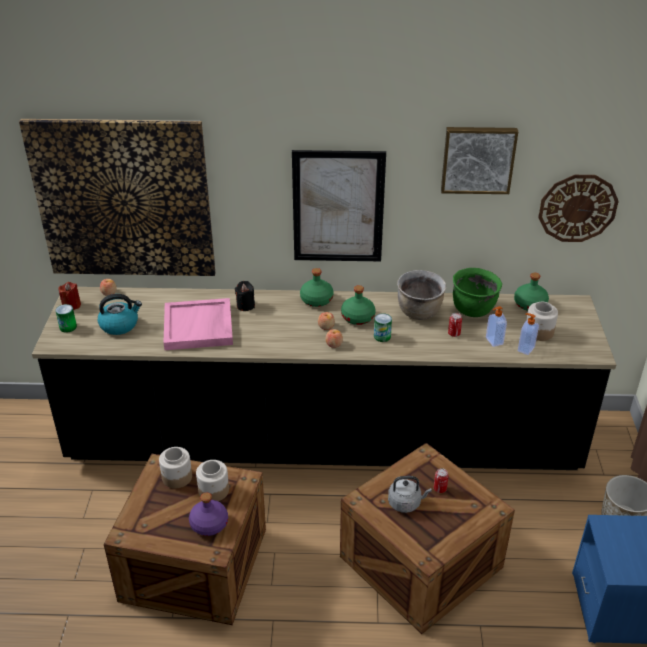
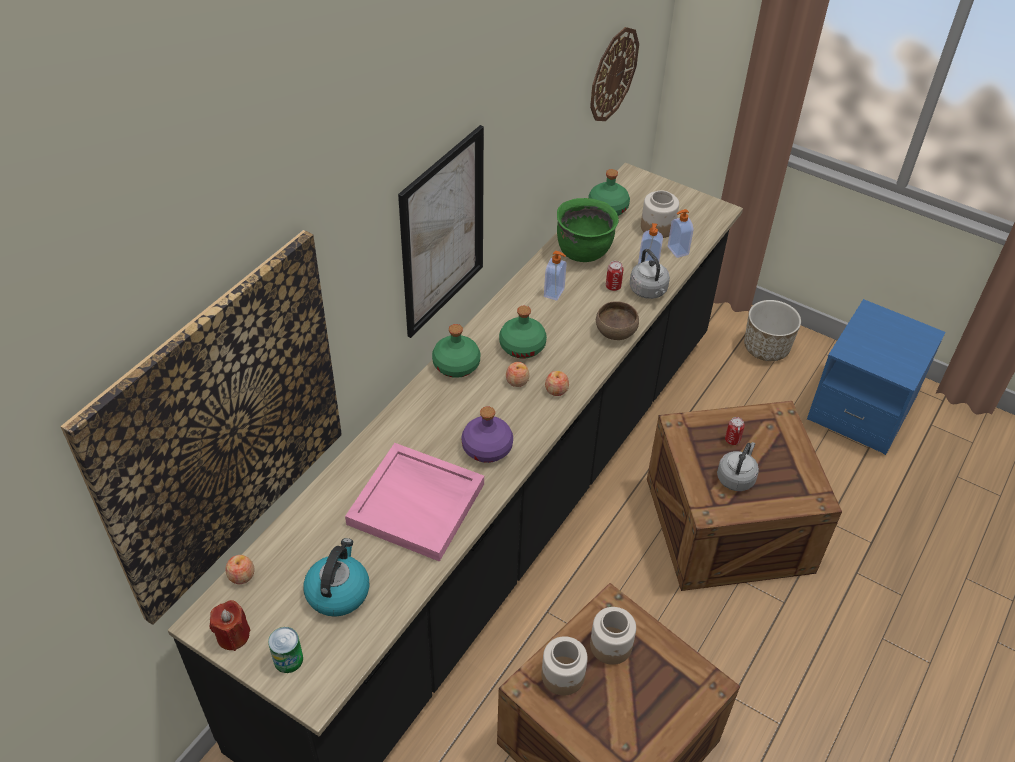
camera: 60 degrees left, 10 degrees up
purple bottle [189,493,228,536] -> purple bottle moved to [462,406,513,463]
black candle [235,281,255,311] -> none
can [374,313,392,342] -> none
brown cooking pot [397,270,447,320] -> soap dispenser [544,251,567,301]
picture [441,127,518,194] -> none
none -> brown bowl [596,301,639,340]
none -> grey kettle [630,249,670,299]

